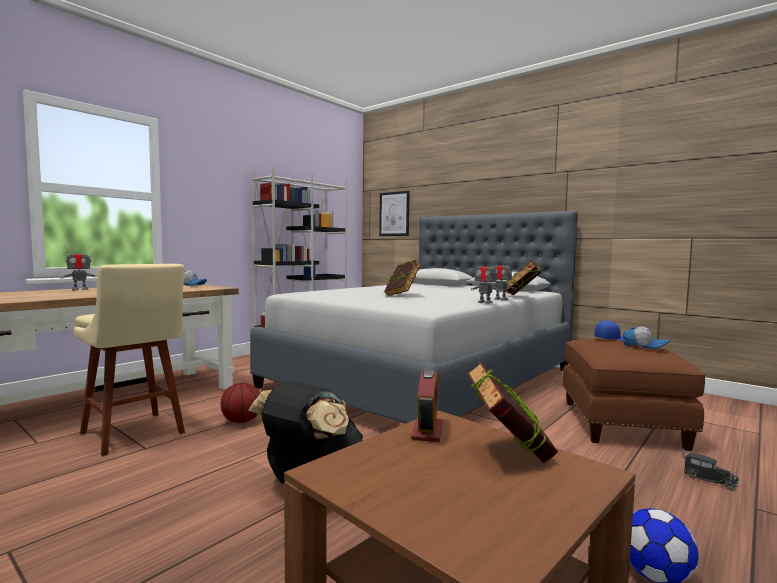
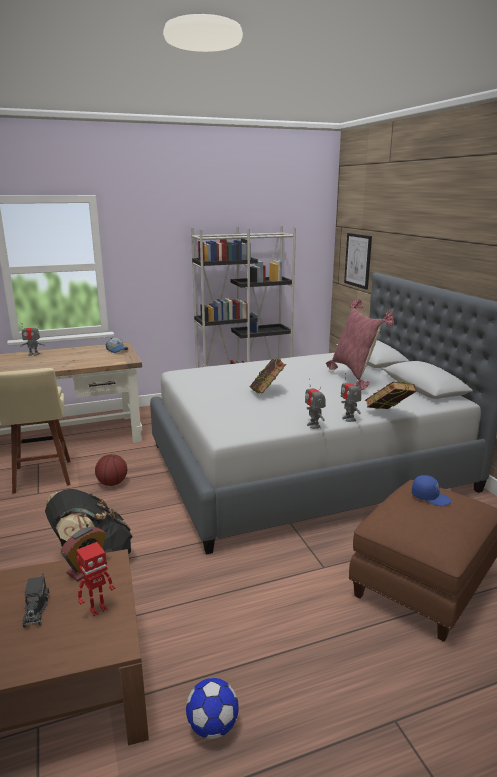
camera: 30 degrees right, 15 degrees up
book [467,362,558,463] -> toy robot [76,542,115,616]
cap [623,326,670,349] -> none
toy truck [682,450,739,490] -> toy truck moved to [22,572,50,628]
none -> red pillow [326,299,394,391]

